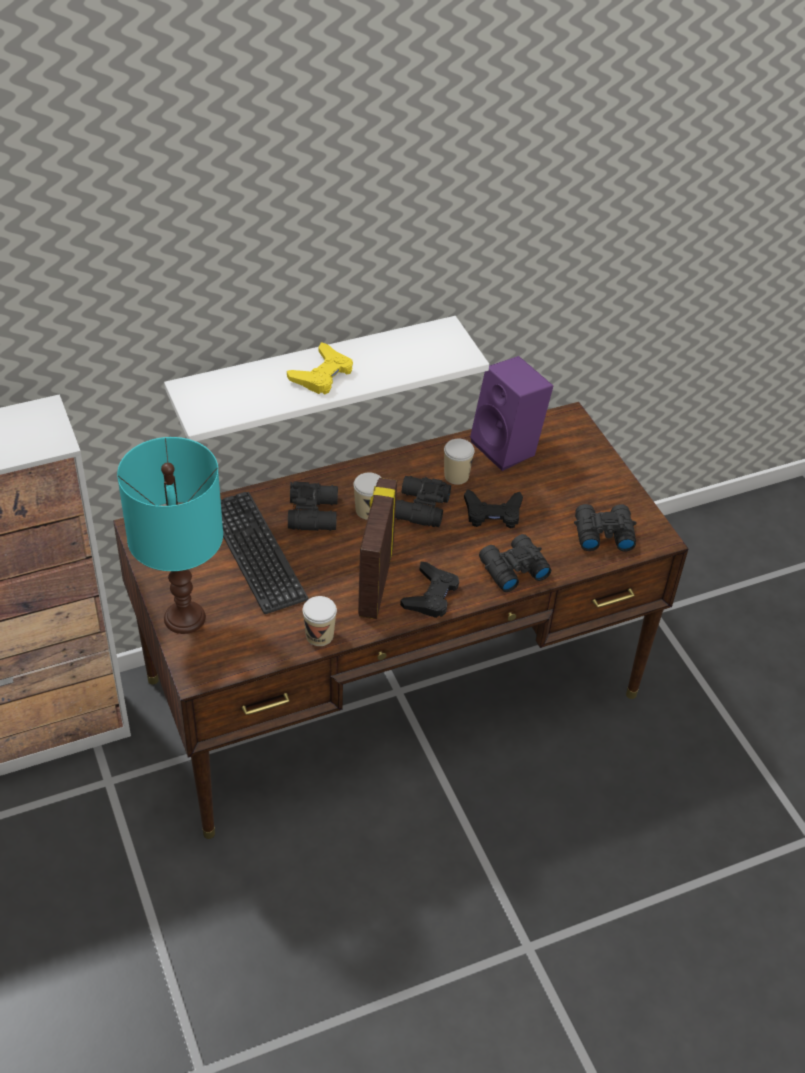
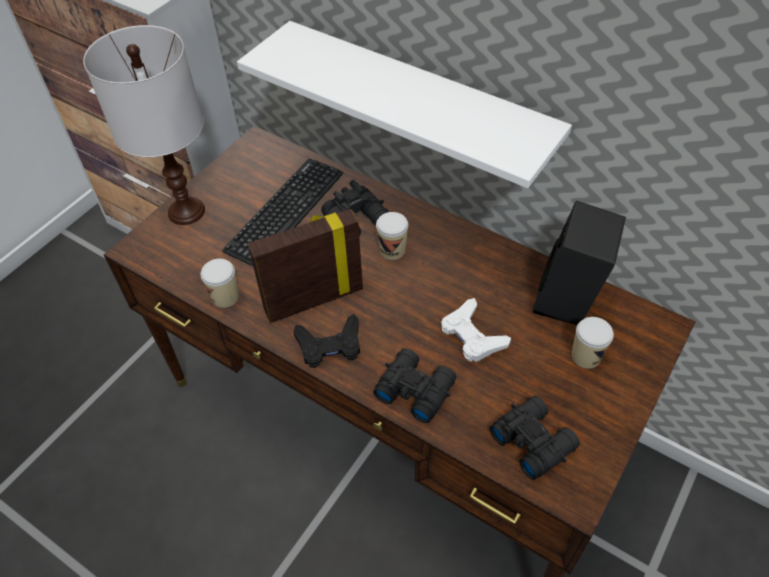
camera: 60 degrees right, 5 degrees up
turquoise table lamp [117,437,223,634] -> white table lamp [83,25,205,225]
yellow game controller [287,342,353,395] -> none
black binoculars [395,476,451,527] -> none
cup [444,439,474,485] -> cup moved to [572,317,614,369]
black game controller [464,489,523,529] -> white game controller [441,298,511,362]
purple speaker [470,356,553,471] -> black speaker [533,201,626,325]

